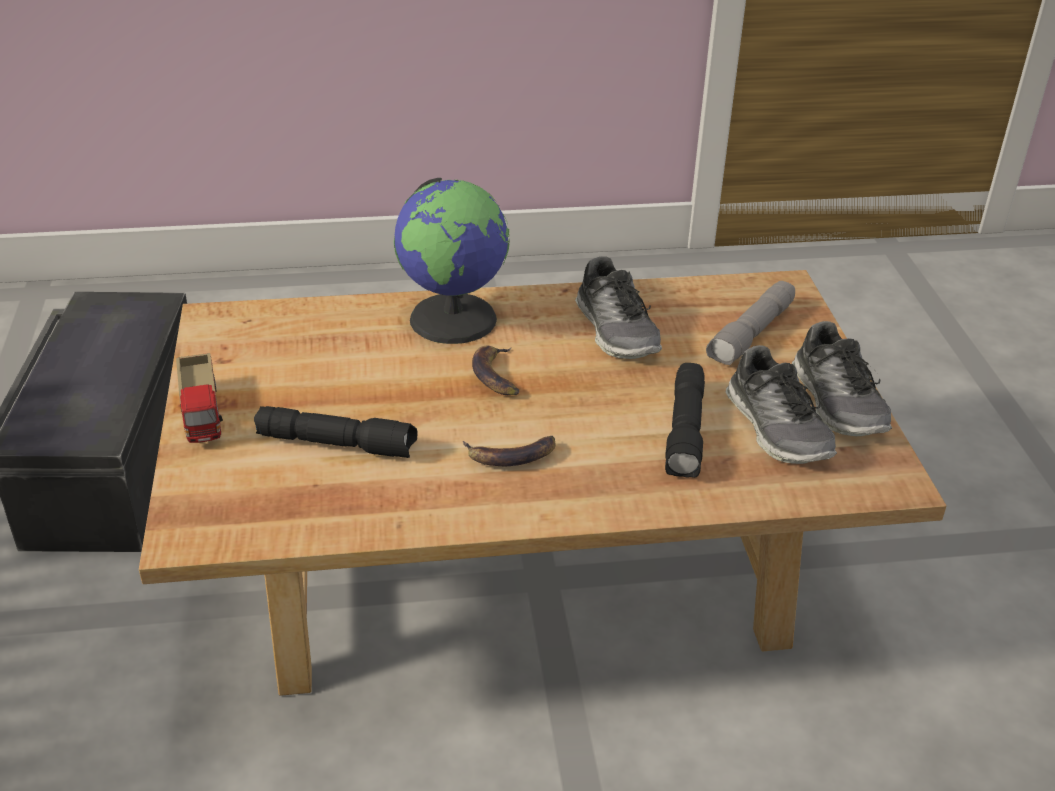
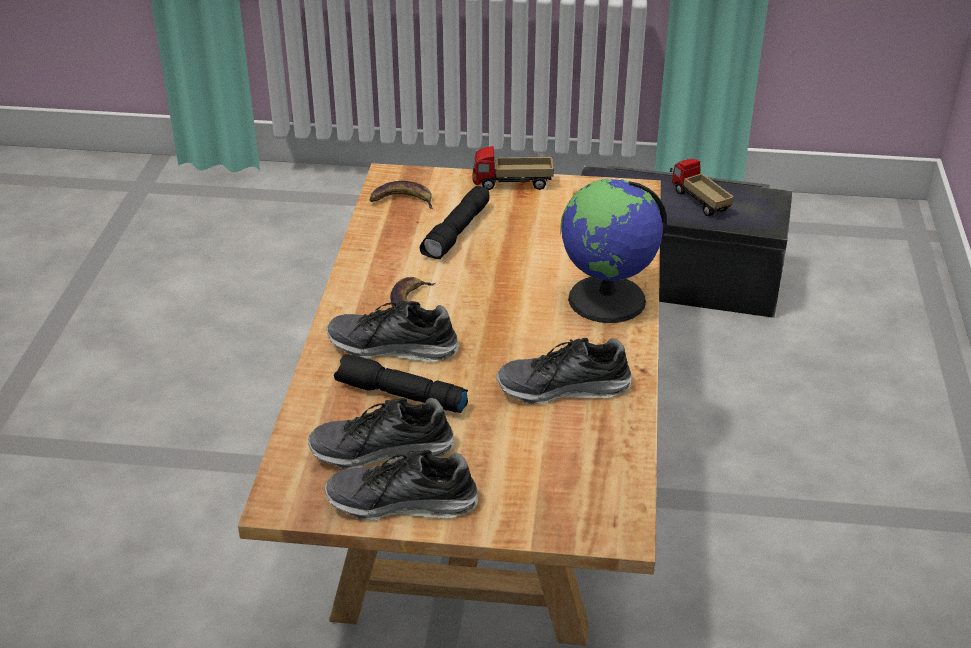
camera: 105 degrees right, 0 degrees up
banana [472,346,519,395] -> banana moved to [369,181,433,209]
grey flashlight [706,281,795,365] -> none
none -> shoe [327,301,459,362]
none -> toy truck [670,159,734,216]

